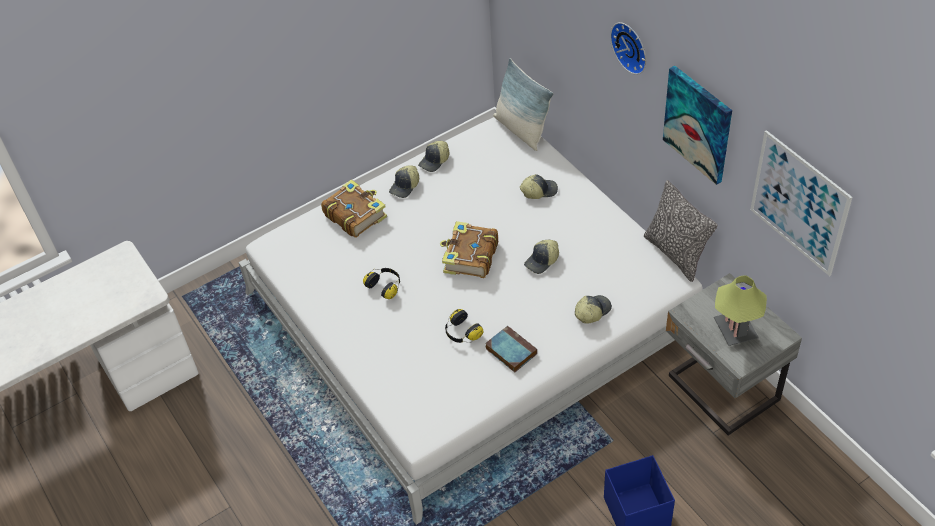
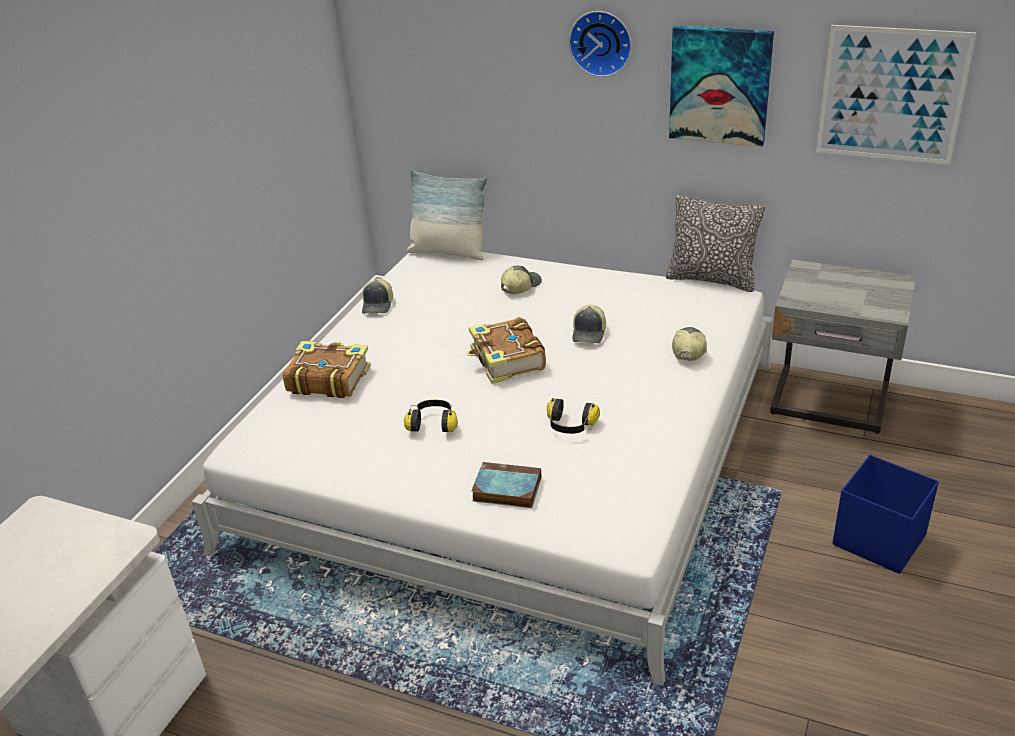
camera: 35 degrees left, 15 degrees down
cap [389,165,419,198] -> none
book [485,326,537,372] -> book moved to [471,462,541,508]
table lamp [714,275,767,346] -> none

